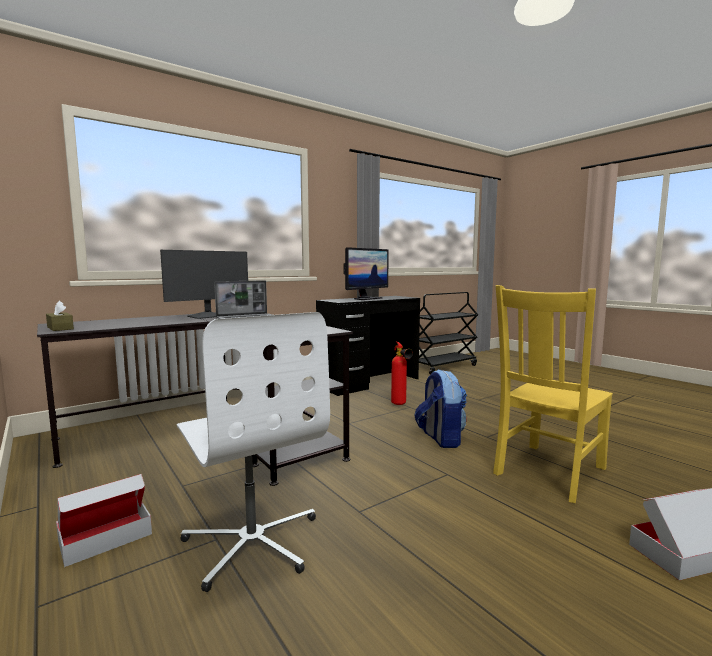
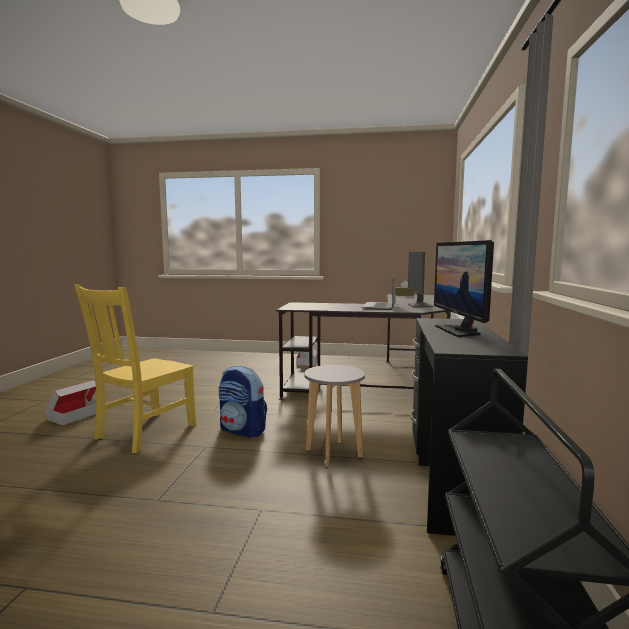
camera: 135 degrees right, 0 degrees up
white office chair [177,312,330,592] -> none
fire extinguisher [391,342,413,405] -> grey stool [304,365,365,468]
yellow chair [493,285,613,503] -> yellow chair turned 150 degrees counterclockwise [74,284,196,453]

